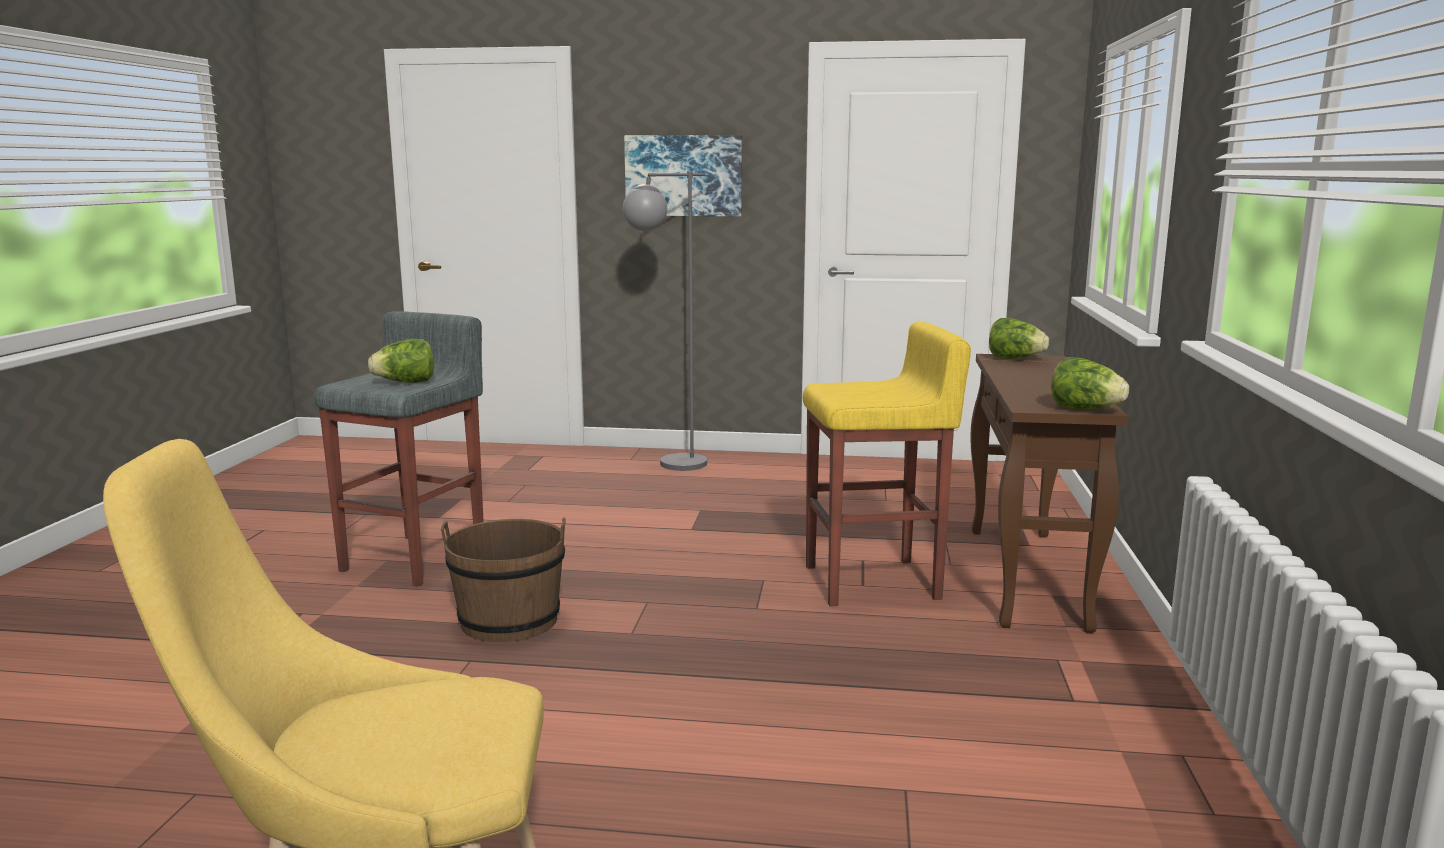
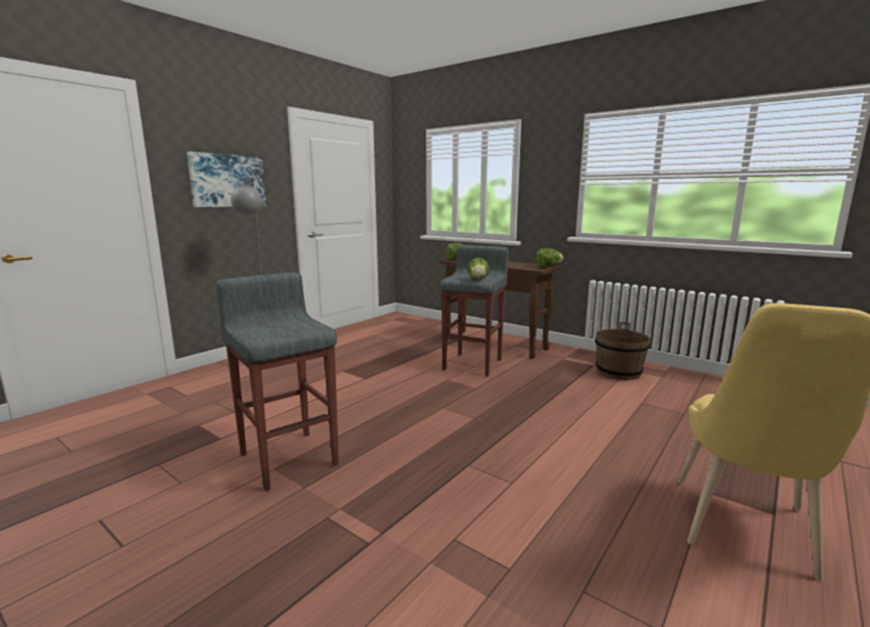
camera: 60 degrees left, 0 degrees up
lettuce [368,339,434,383] -> lettuce moved to [468,258,489,279]
brown bucket [441,517,566,642] -> brown bucket moved to [595,322,651,380]
yellow stool [803,322,971,607] -> grey stool [440,245,509,376]

